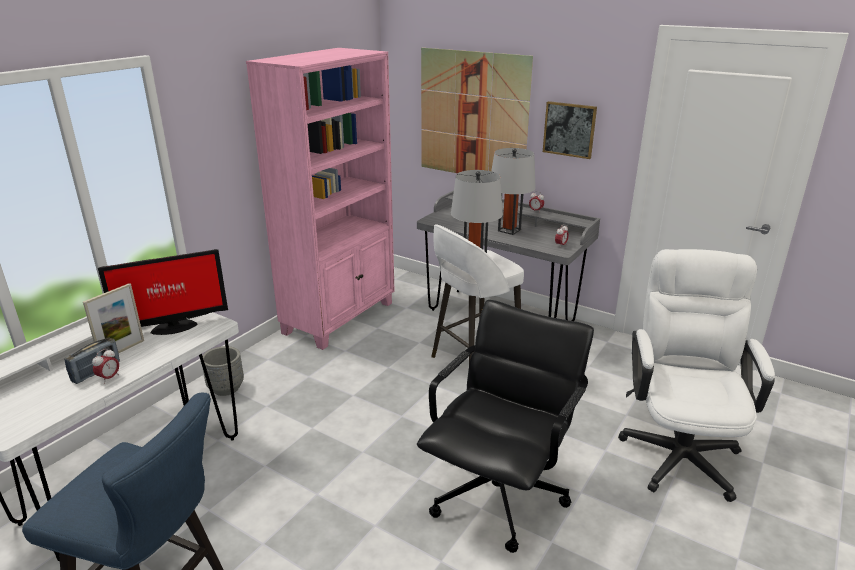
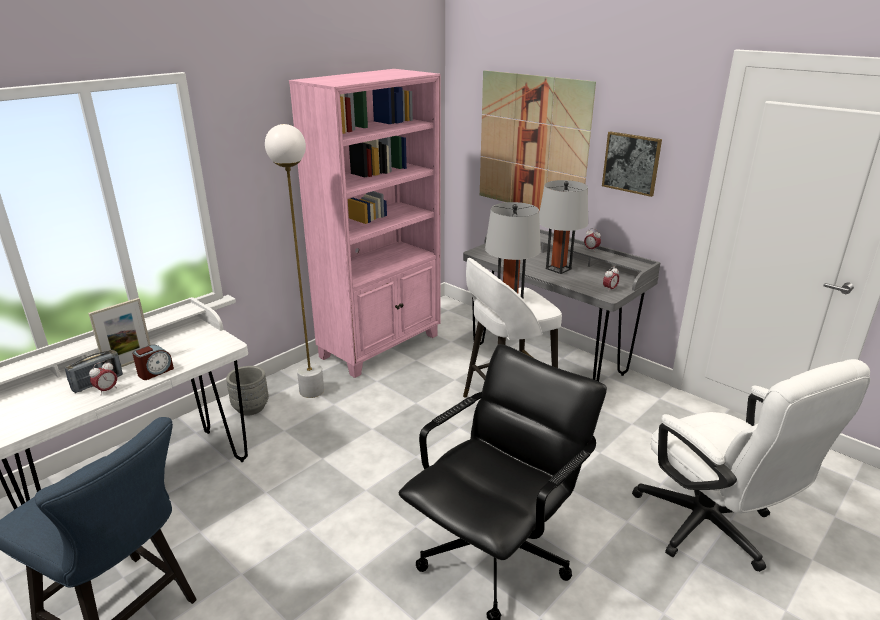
camera: 10 degrees right, 0 degrees up
monitor [98,249,228,335] -> none
white office chair [618,249,775,502] -> white office chair turned 135 degrees clockwise [632,359,870,572]
none -> alarm clock [132,345,174,380]
none -> white floor lamp [265,124,324,398]

